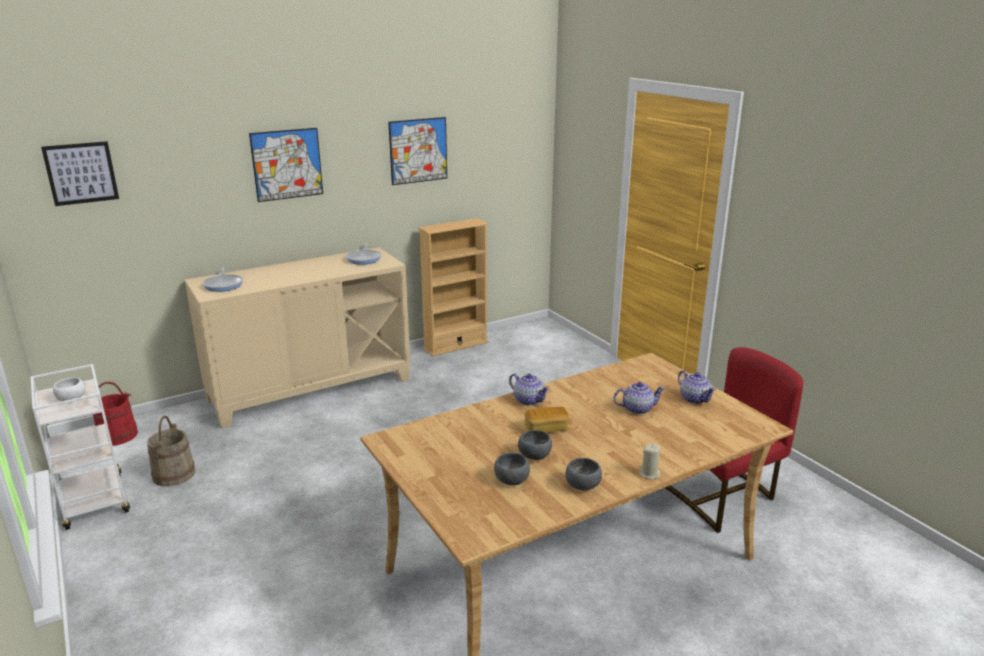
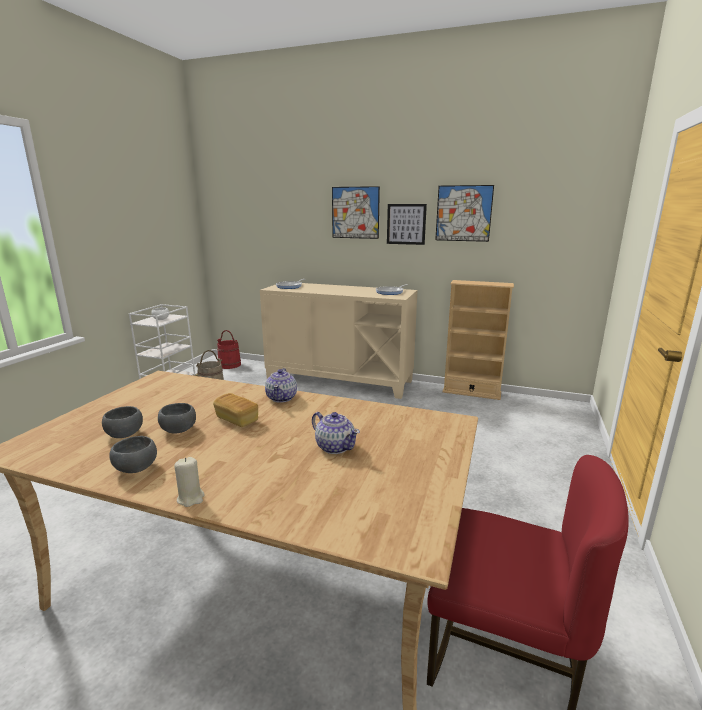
camera: 50 degrees right, 5 degrees down
picture [41,141,119,206] -> picture moved to [387,204,427,245]
teapot [678,370,716,404] -> none

